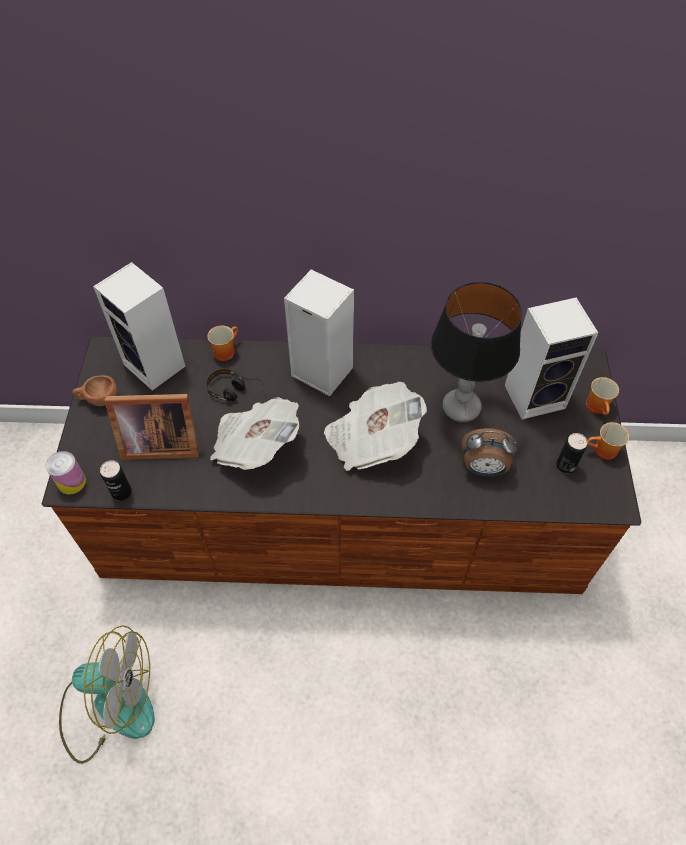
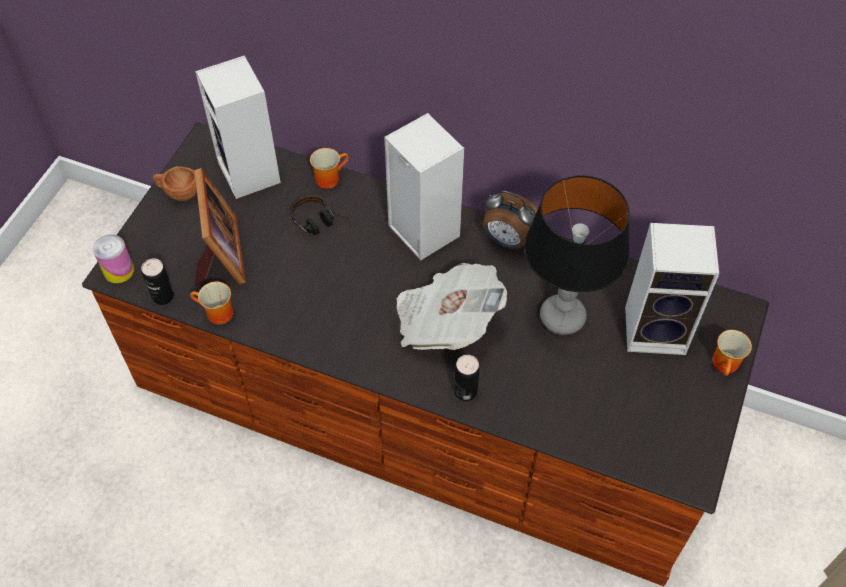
camera: 20 degrees right, 0 degrees up
fan [59,625,155,764] -> none
picture frame [104,394,199,460] -> picture frame turned 120 degrees counterclockwise [194,168,246,287]
newspaper [210,397,299,470] -> none
alarm clock [461,428,517,477] -> alarm clock moved to [483,191,538,249]
can [556,433,588,473] -> can moved to [454,355,480,401]
mug [587,422,629,459] -> mug moved to [190,282,233,324]

